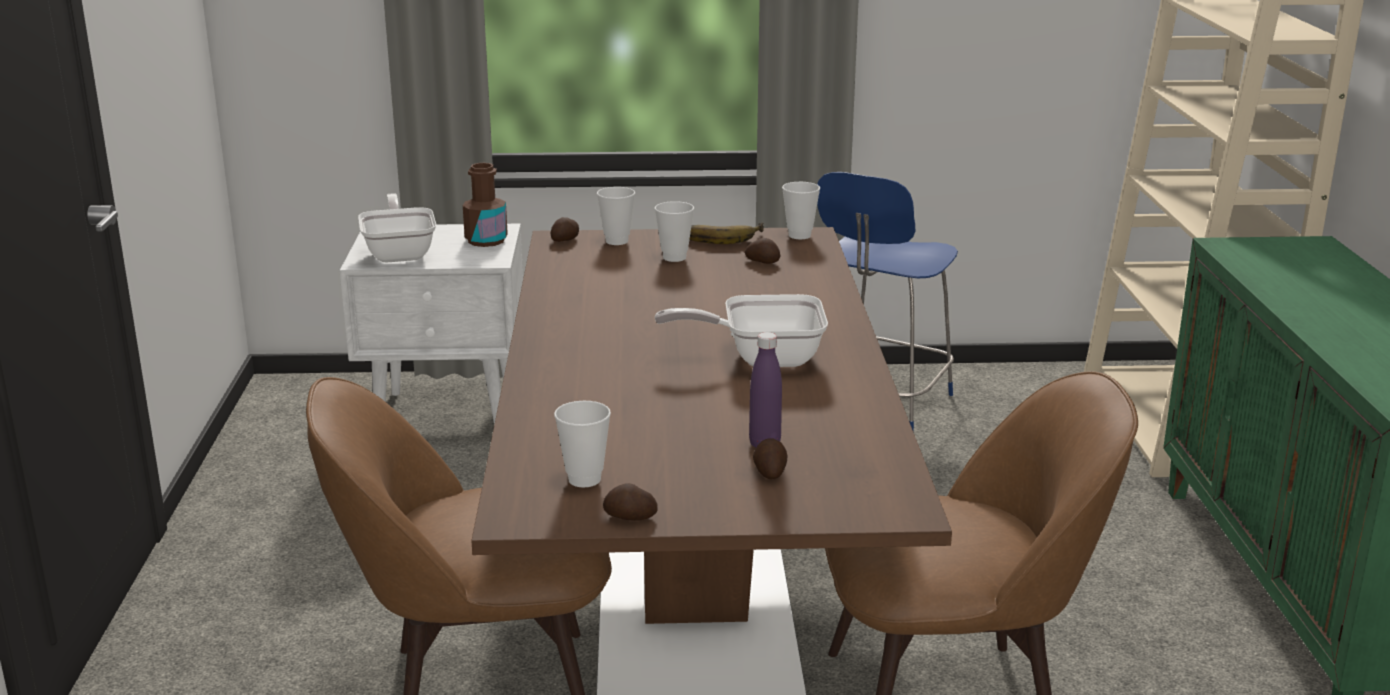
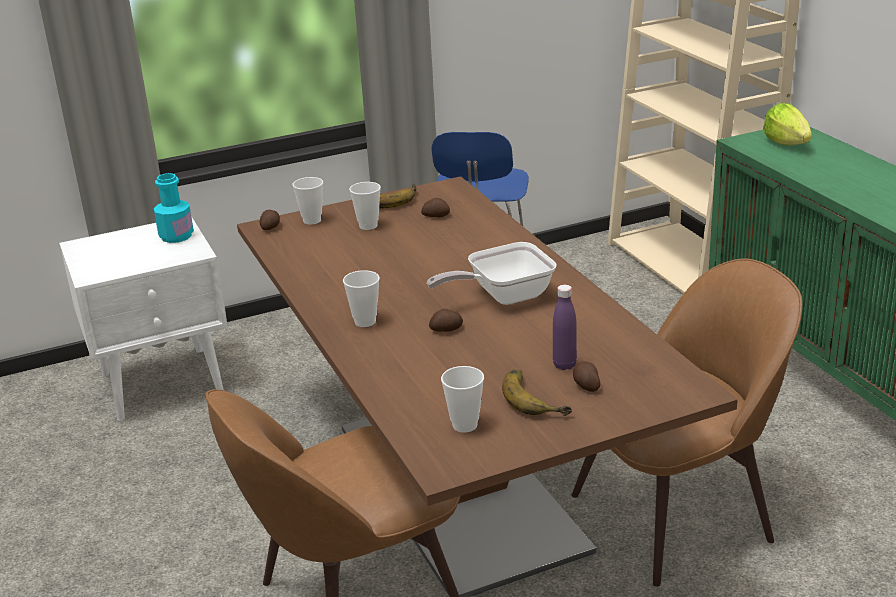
camera: 20 degrees left, 5 degrees up
frying pan [358,193,436,263] -> none
brown bottle [463,163,508,247] -> turquoise bottle [153,173,194,243]
potato [603,483,658,521] -> potato moved to [429,309,463,332]
cup [782,182,820,239] -> cup moved to [343,270,380,327]
none -> banana [502,369,572,416]
none -> lettuce [763,103,812,145]

